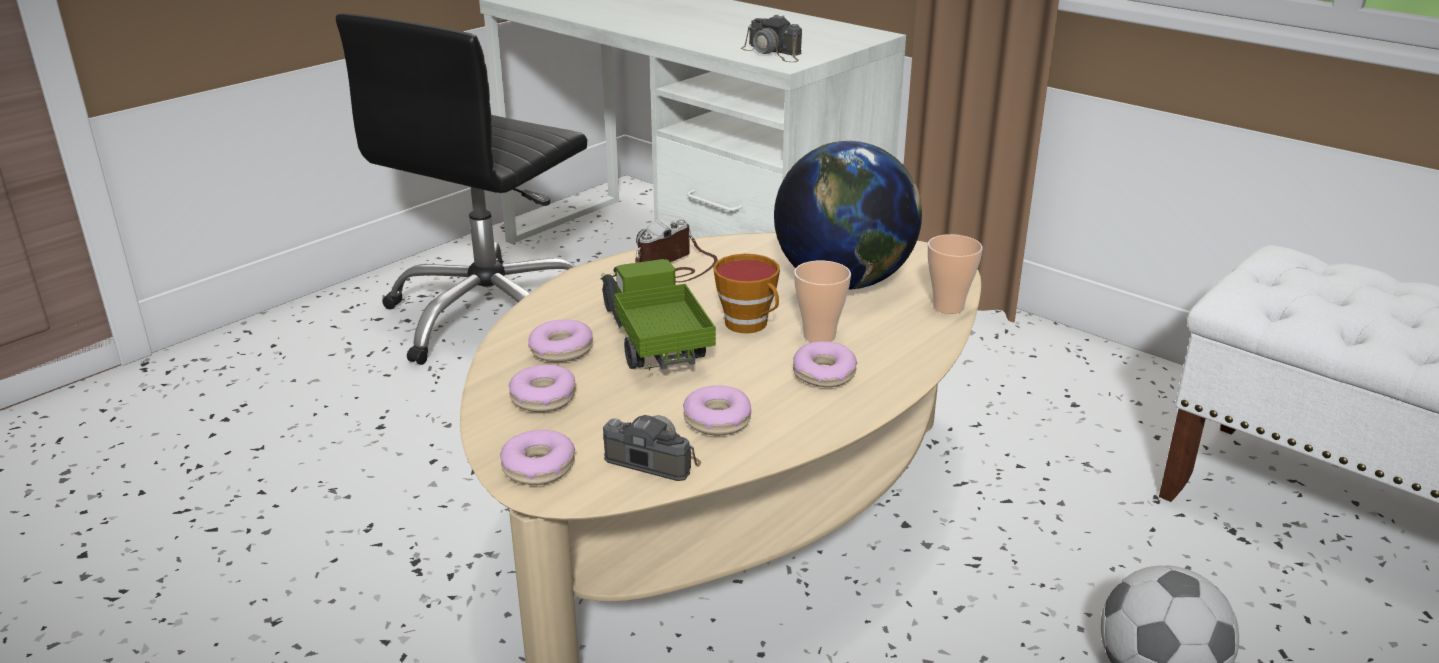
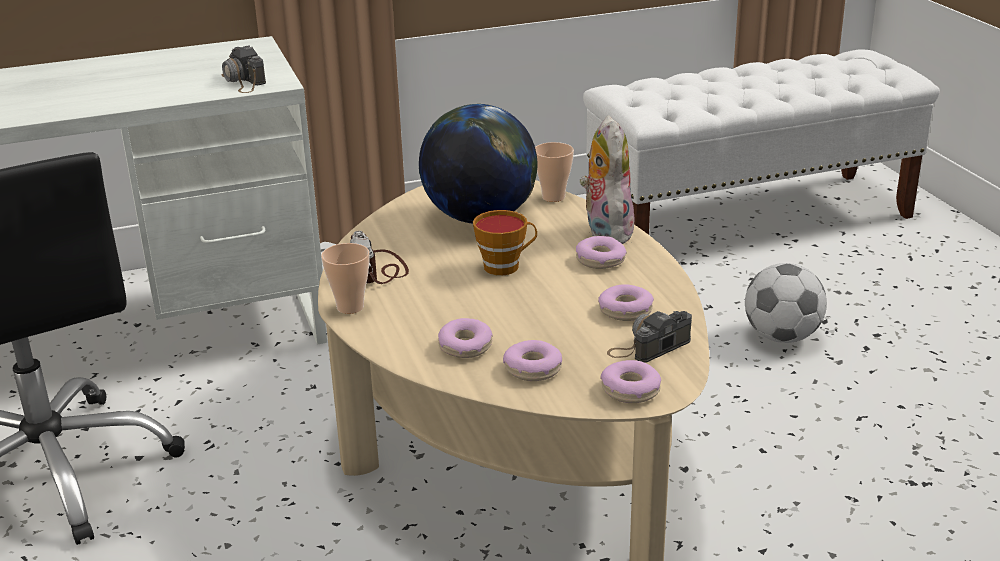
camera: 60 degrees left, 0 degrees up
toy truck [601,259,716,371] -> none
camera [741,14,802,62] -> camera turned 75 degrees clockwise [222,45,266,93]
cup [794,260,851,343] -> cup moved to [321,243,370,314]
none -> plush toy [580,115,637,244]

